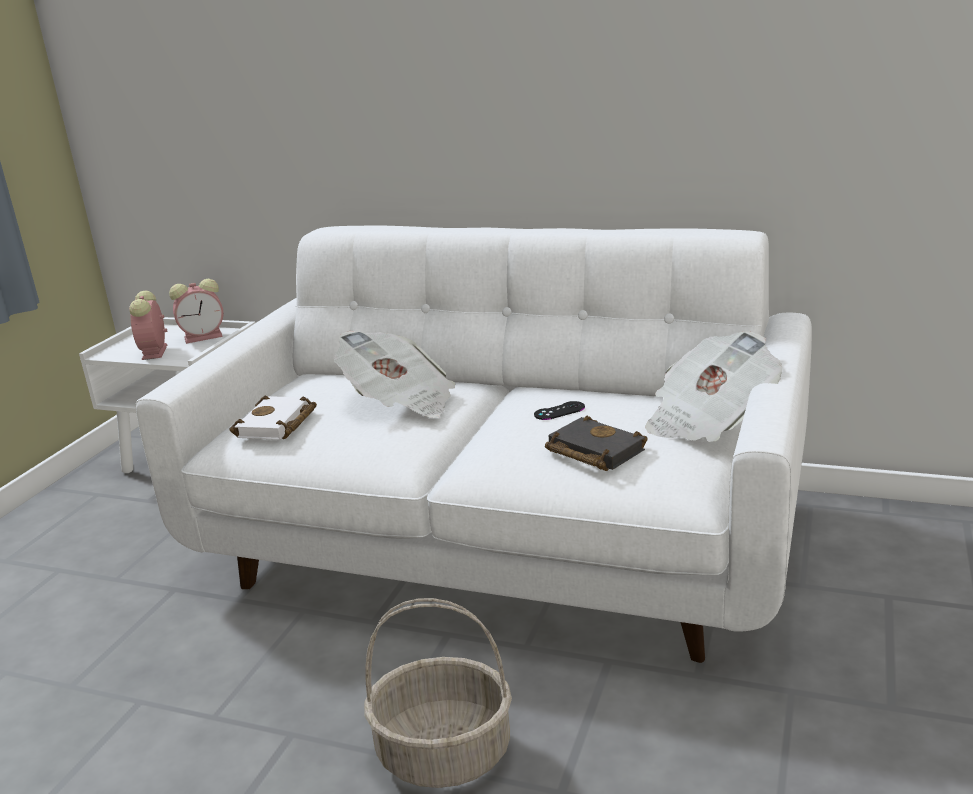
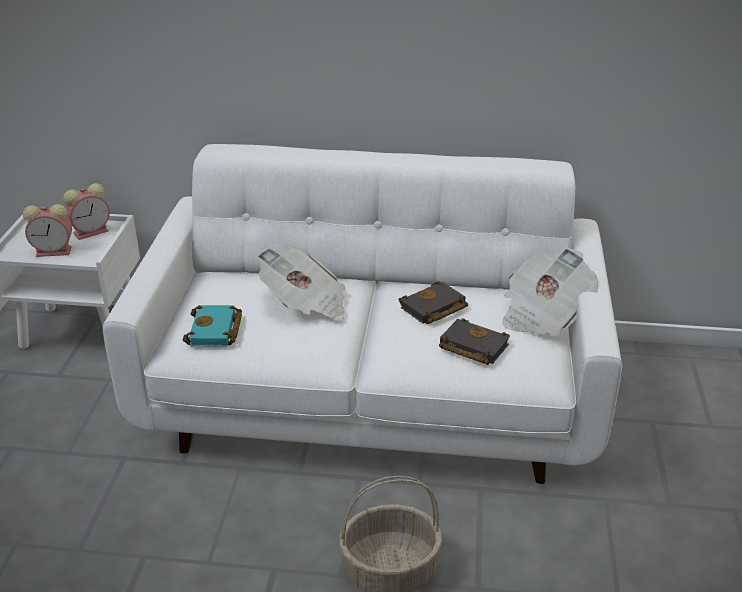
camera: 15 degrees left, 10 degrees up
alarm clock [129,291,167,360] -> alarm clock turned 75 degrees counterclockwise [23,204,72,257]
white book [229,395,317,440] -> turquoise book [183,305,242,347]
black game controller [534,401,585,420] -> black book [399,281,468,324]

